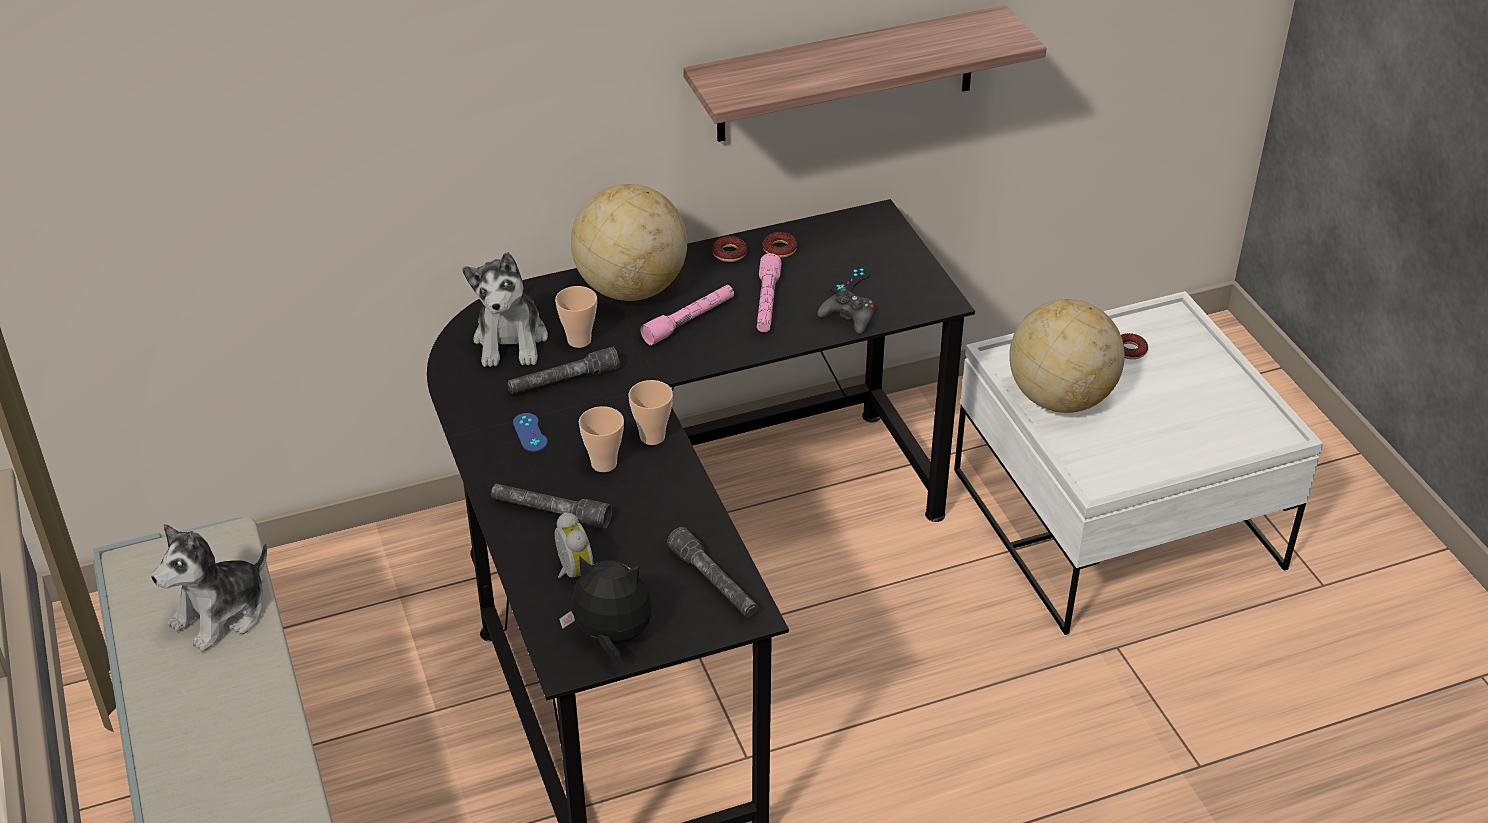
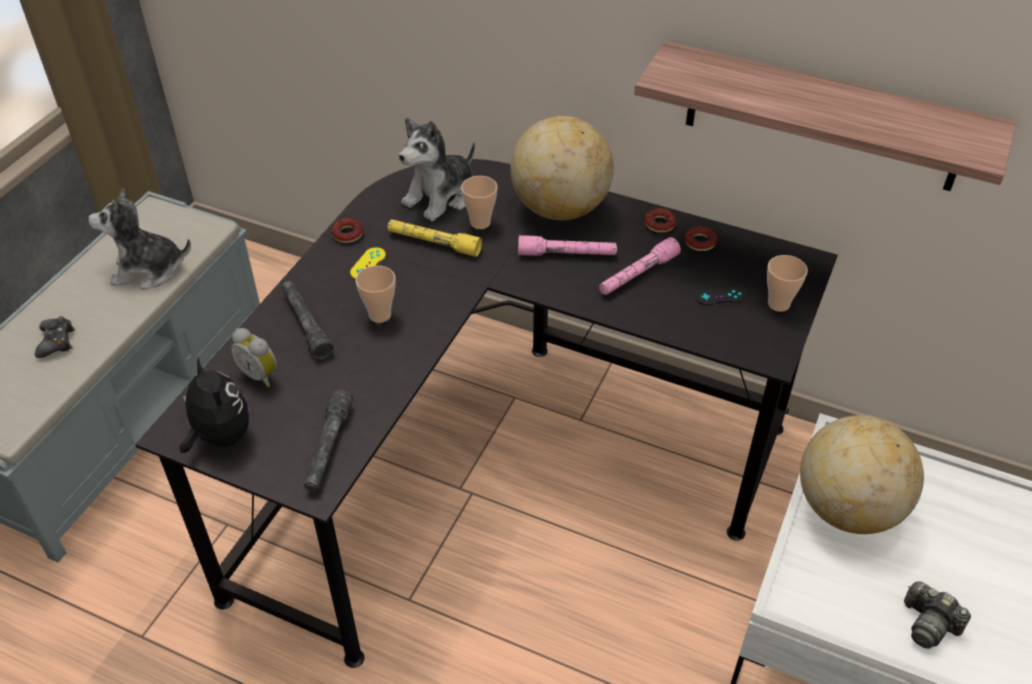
camera: 45 degrees right, 5 degrees up
grey flashlight [507,347,620,394] -> yellow flashlight [387,219,482,257]
blue game controller [513,413,548,452] -> yellow game controller [350,247,386,279]
alarm clock [555,512,594,578] -> alarm clock turned 105 degrees clockwise [231,328,277,388]
cup [629,380,673,445] -> cup moved to [767,255,808,312]
black game controller [817,288,875,334] -> black game controller moved to [35,316,75,358]
donut [1121,333,1148,359] -> donut moved to [331,218,363,243]
none -> camera [904,581,971,649]

